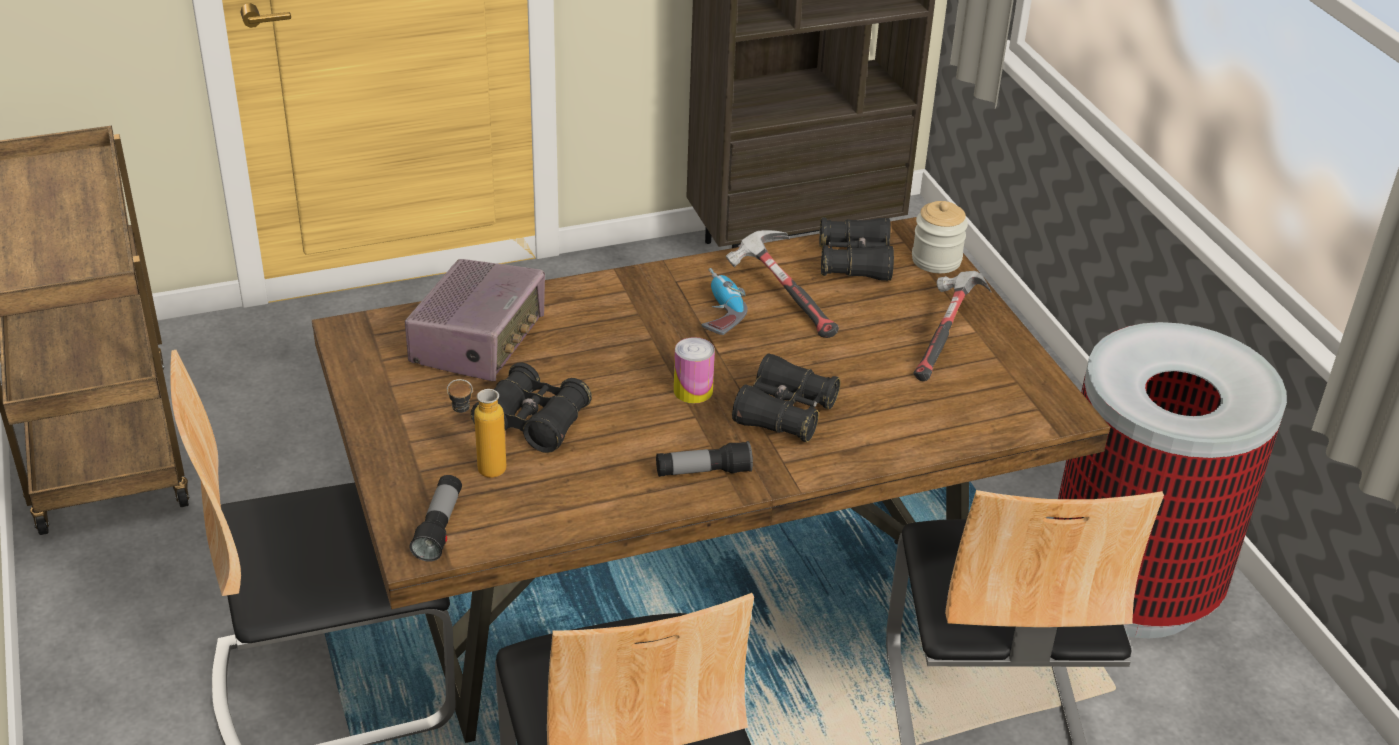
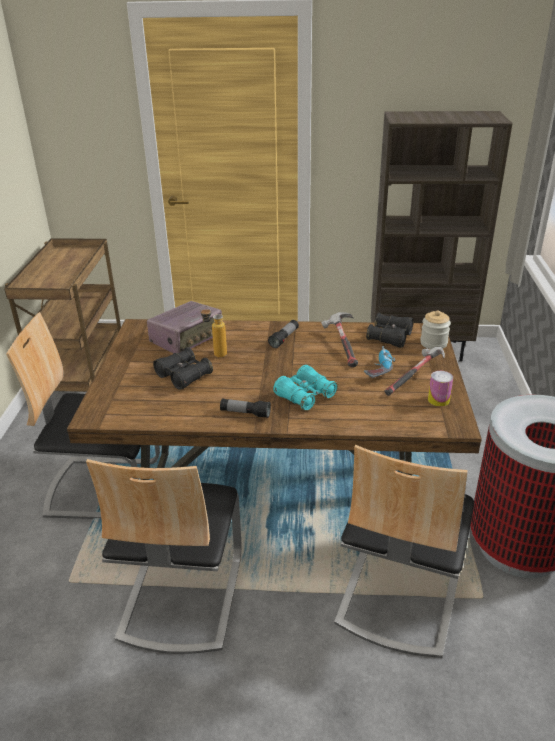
camera: 25 degrees right, 5 degrees down
flashlight [410,475,462,562] -> flashlight moved to [268,320,299,348]
bottle [447,379,506,478] -> bottle moved to [200,306,227,358]
can [674,337,715,404] -> can moved to [428,371,453,407]
power drill [702,268,748,335] -> power drill moved to [364,346,396,378]
black binoculars [732,353,841,442] -> turquoise binoculars [273,365,338,411]

